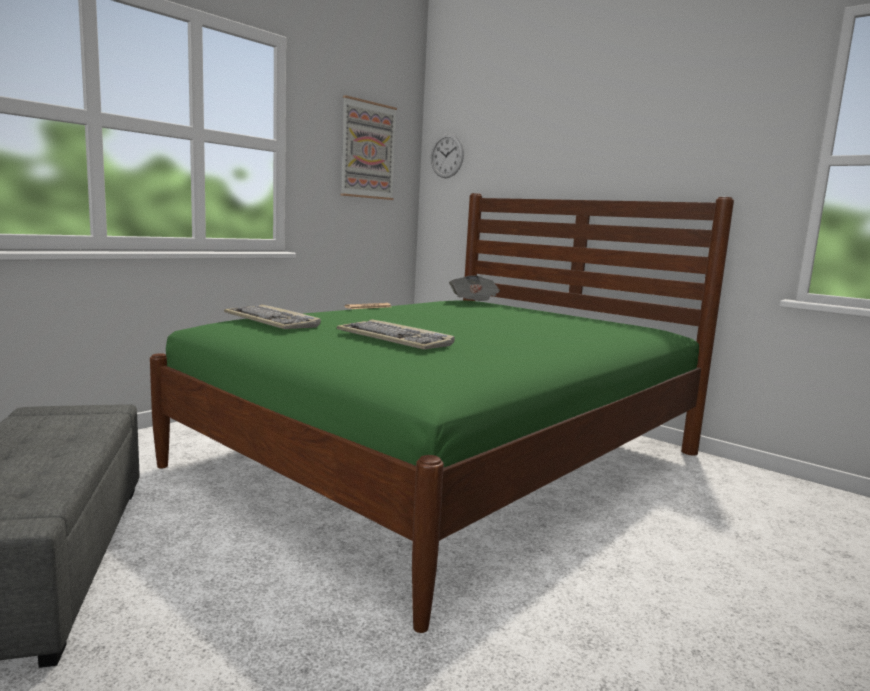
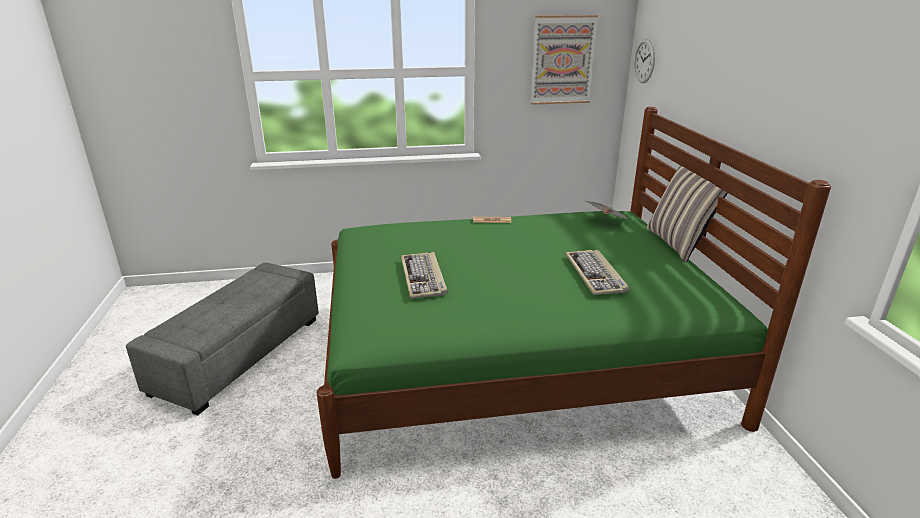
camera: 40 degrees right, 15 degrees up
keyboard [224,305,321,329] -> keyboard moved to [565,250,629,295]
none -> pillow [646,166,728,263]

